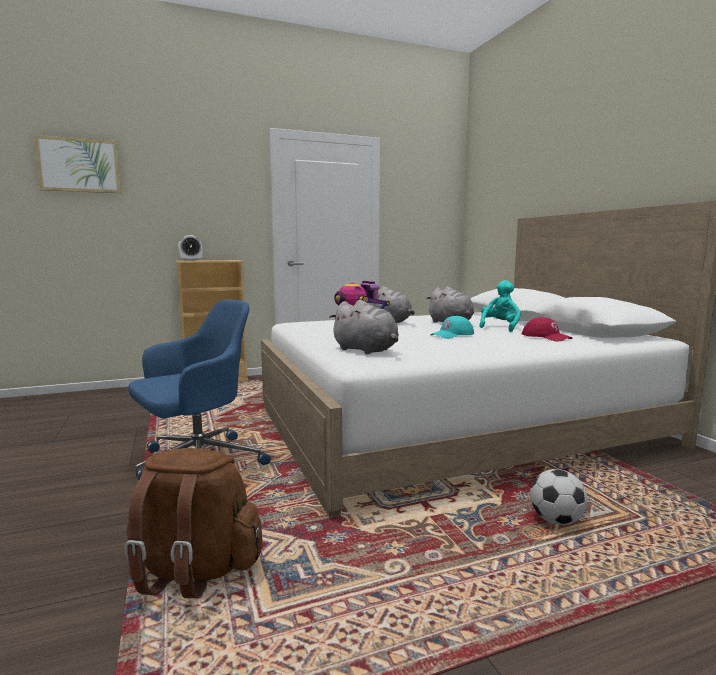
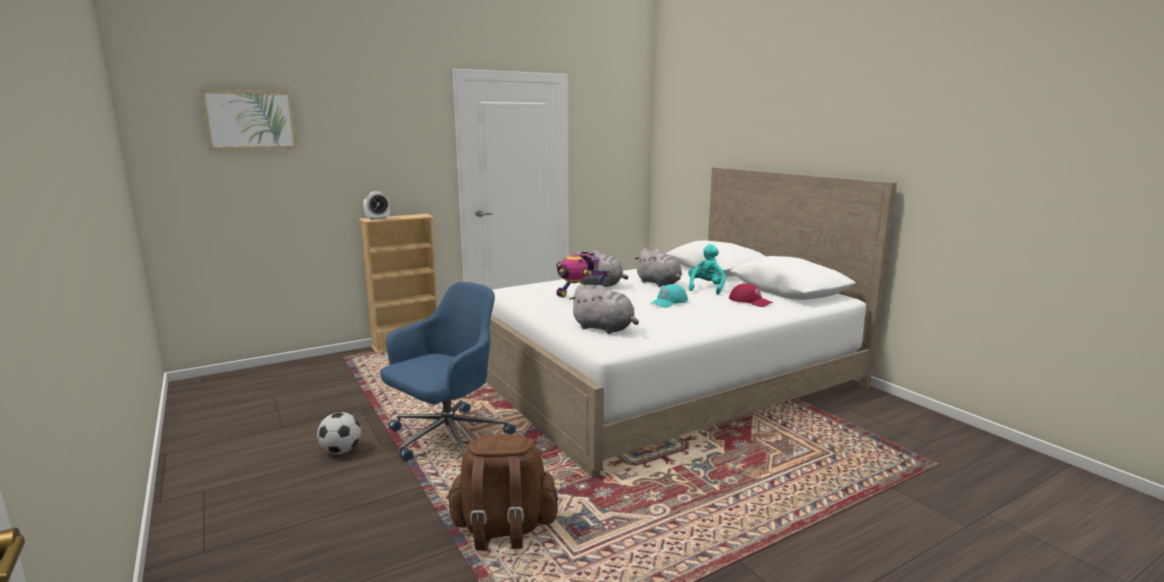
camera: 10 degrees left, 5 degrees up
football [530,469,588,525] -> football moved to [317,412,361,454]

